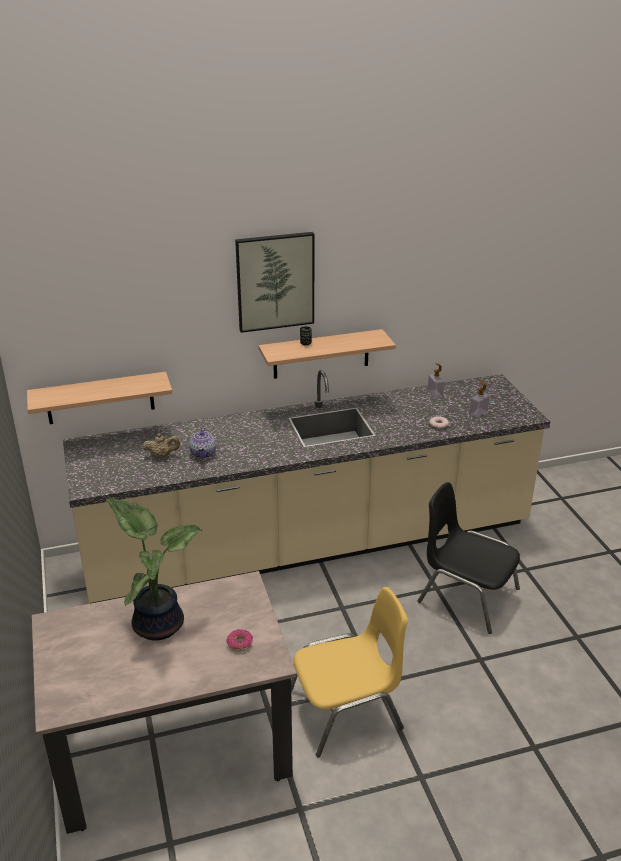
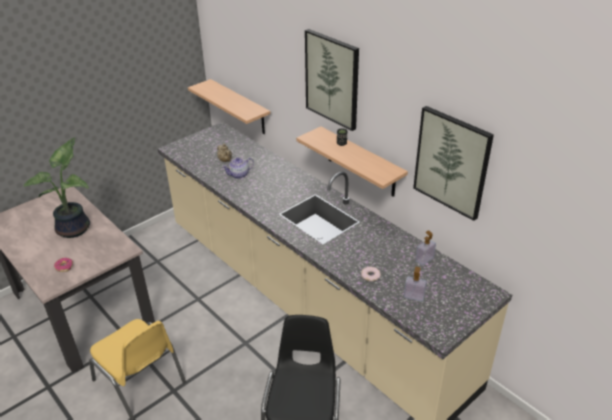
camera: 65 degrees right, 5 degrees up
none -> picture [413,106,494,221]

